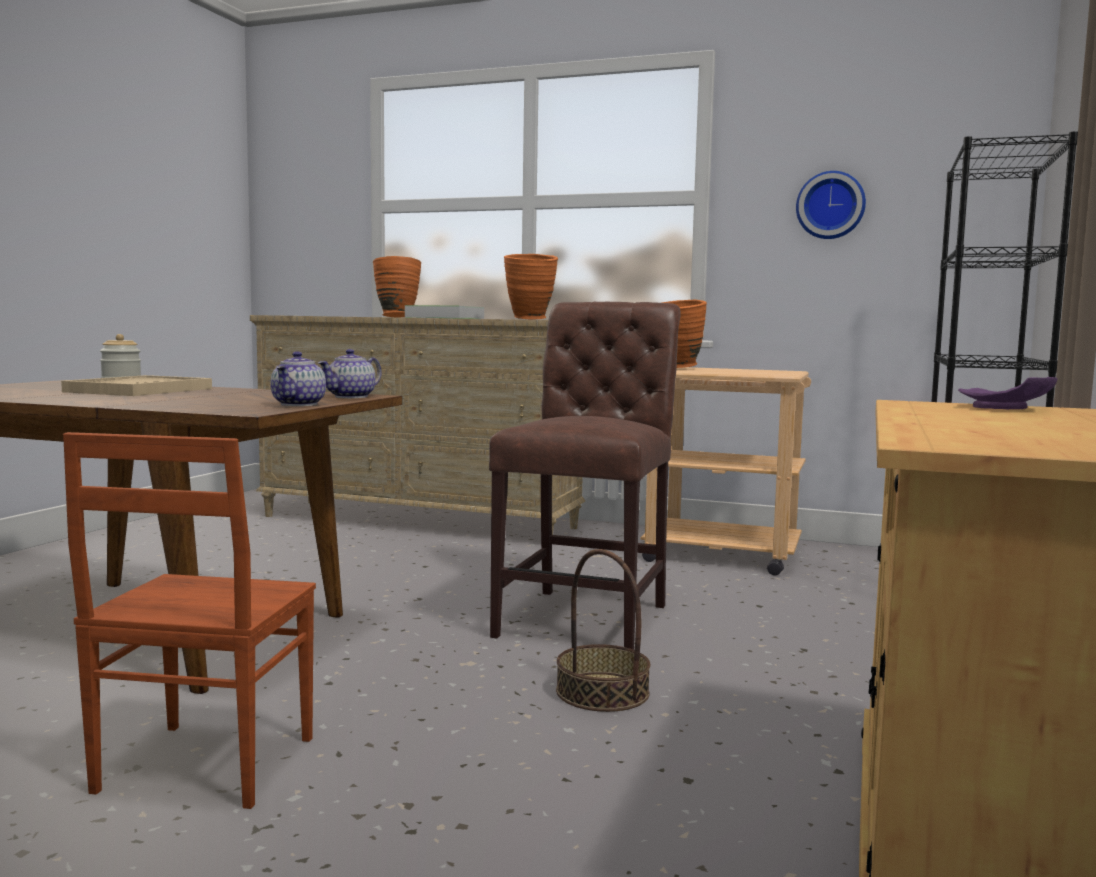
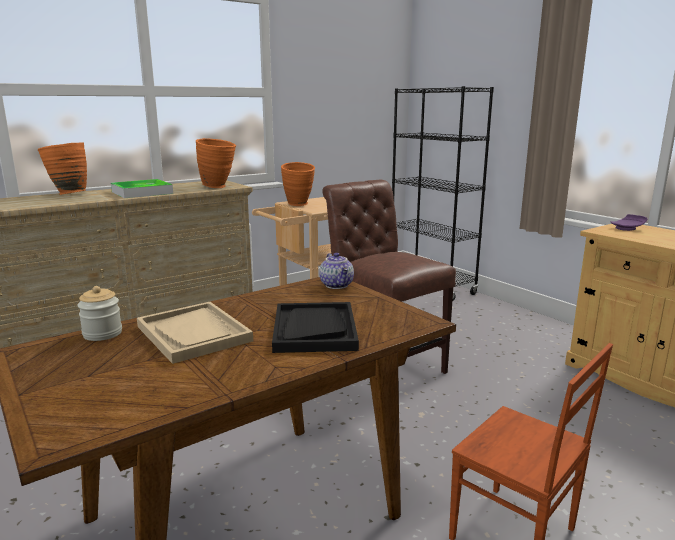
camera: 55 degrees left, 10 degrees up
teapot [270,351,326,406] -> none
basket [556,549,651,712] -> none
wall clock [796,171,866,239] -> none
none -> black tray [272,302,359,353]

